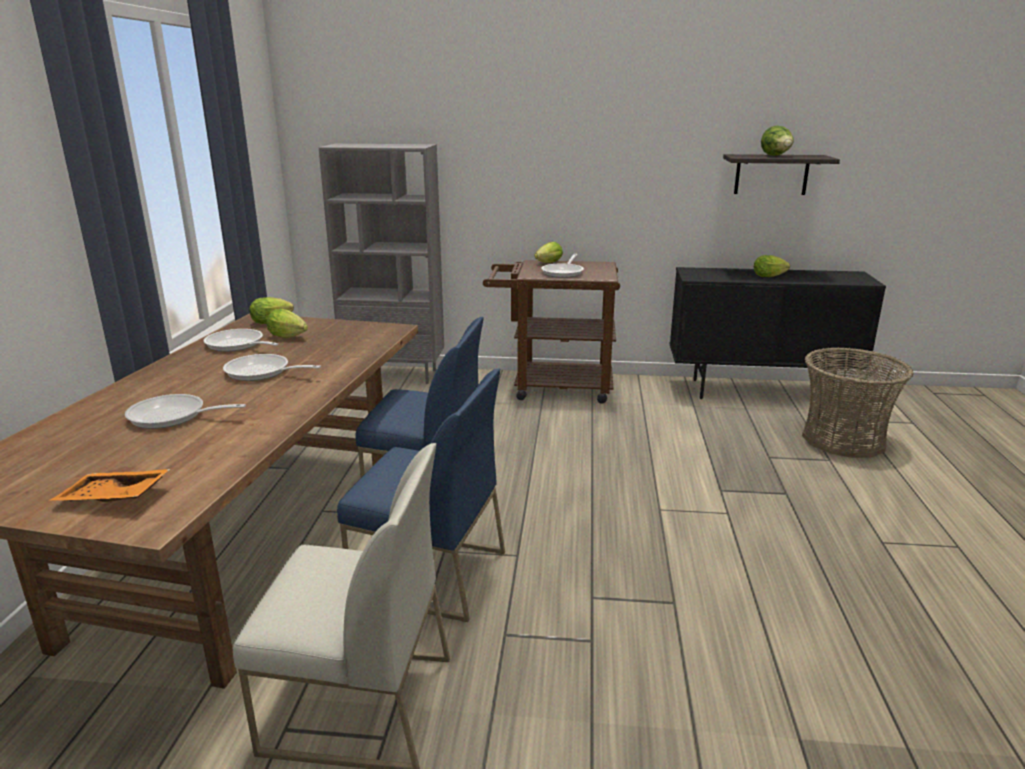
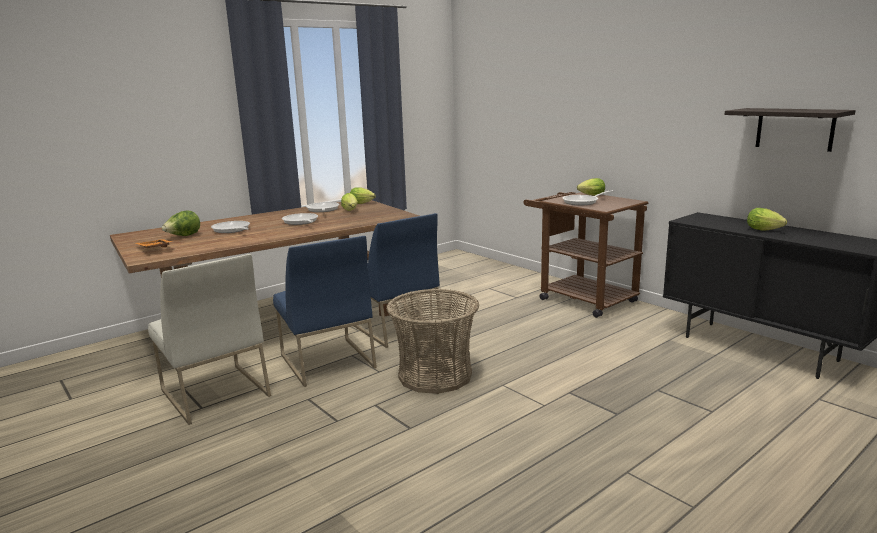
camera: 45 degrees right, 5 degrees down
grey bookcase [318,144,444,384] -> none
lettuce [761,126,794,156] -> lettuce moved to [162,211,200,236]
basket [802,347,913,458] -> basket moved to [386,289,479,394]

